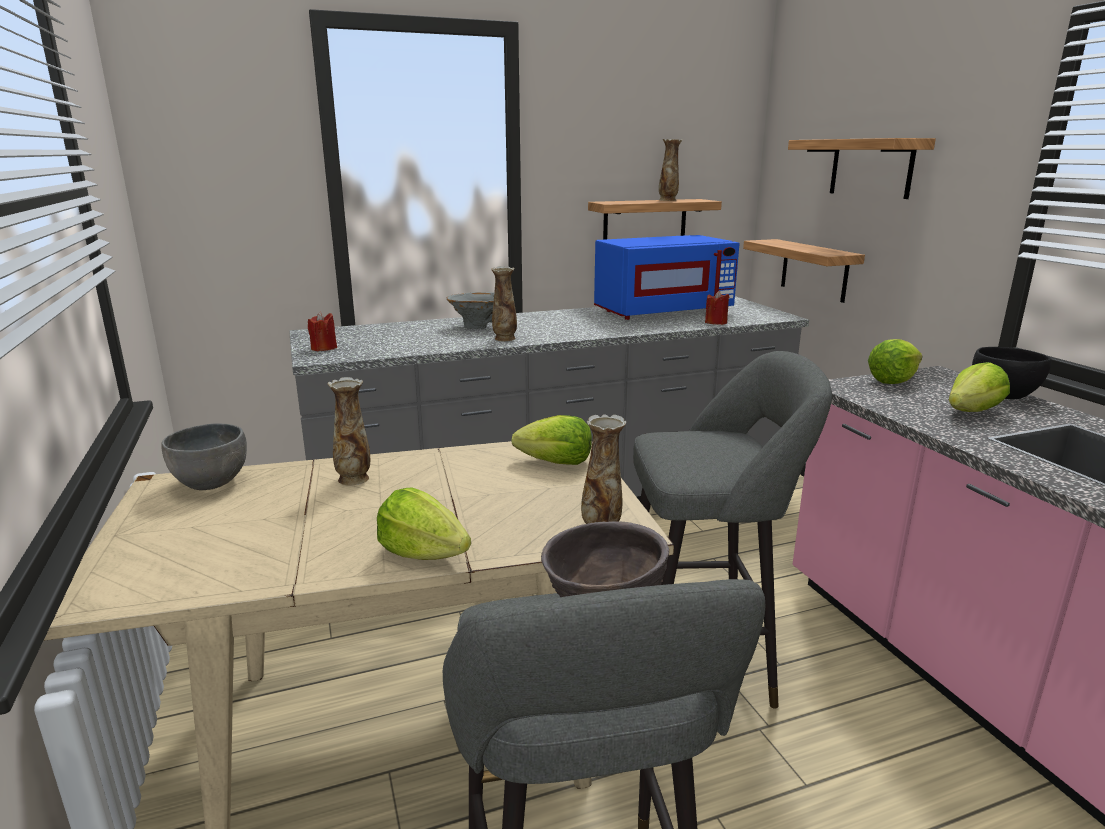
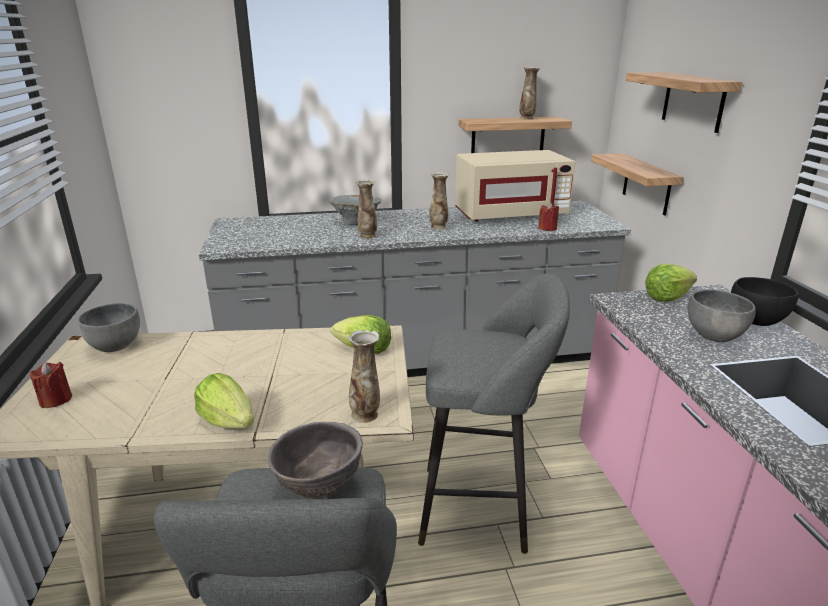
camera: 10 degrees right, 5 degrees up
red candle [308,312,337,351] -> red candle moved to [30,362,72,408]
vase [327,377,370,485] -> vase moved to [429,172,449,229]
blue microwave [594,235,740,320] -> beige microwave [455,150,575,222]
lettuce [949,362,1010,412] -> grey bowl [687,290,756,342]

